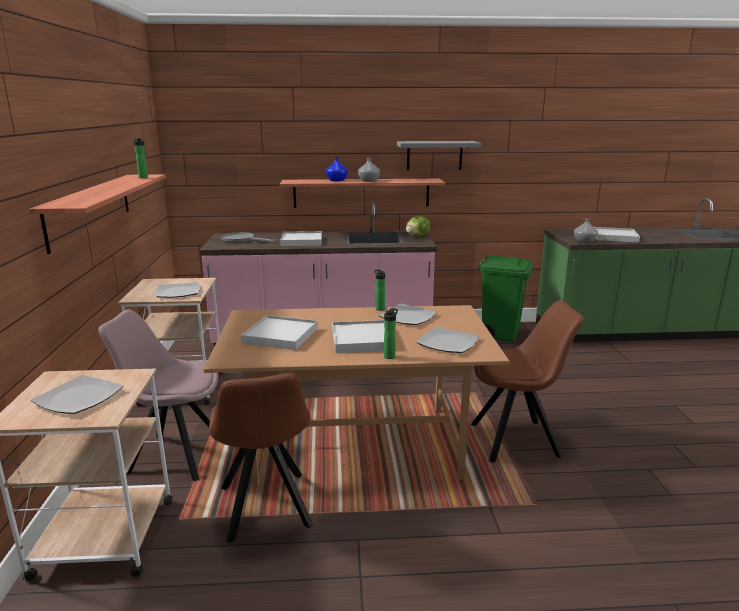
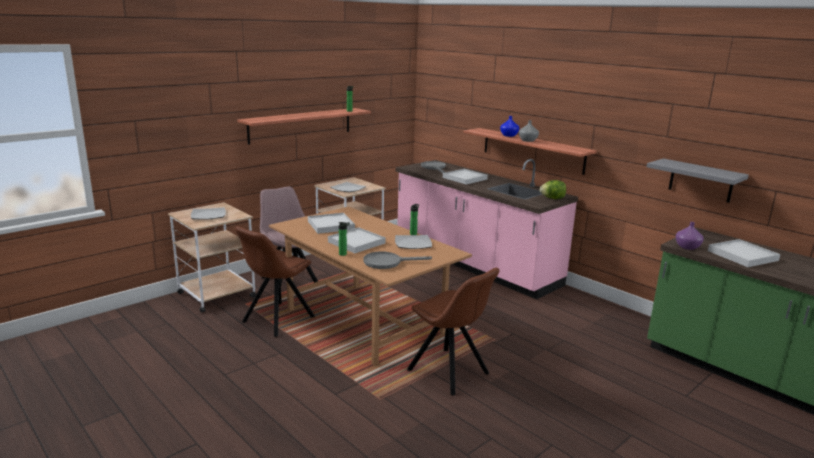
camera: 50 degrees right, 0 degrees up
grey shelf [397,141,481,170] -> grey shelf moved to [647,158,749,203]
plate [416,327,479,353] -> grey frying pan [363,251,432,269]
green trash can [477,256,533,342] -> none
grey vase [574,218,598,243] -> purple vase [676,222,704,250]

